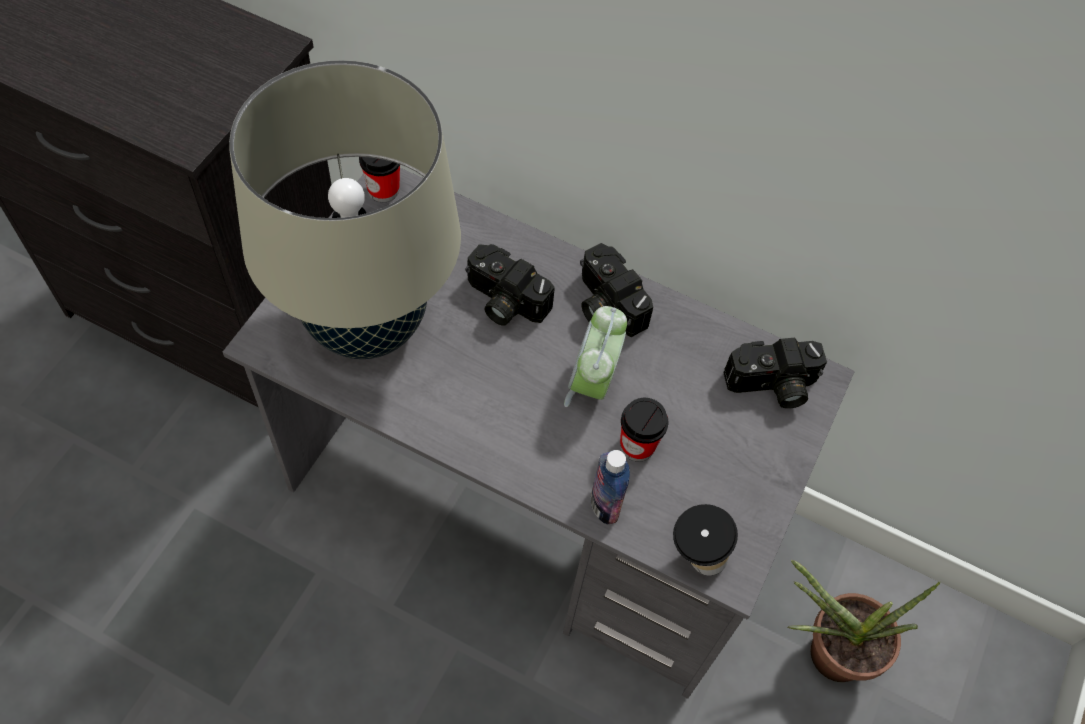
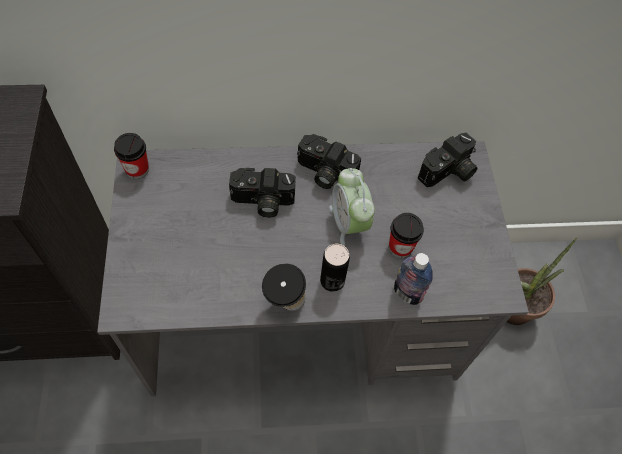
camera: 30 degrees left, 0 degrees up
beige table lamp [229,60,461,359] -> none
cup [673,504,738,575] -> cup moved to [262,264,306,311]
none -> can [320,244,350,292]

